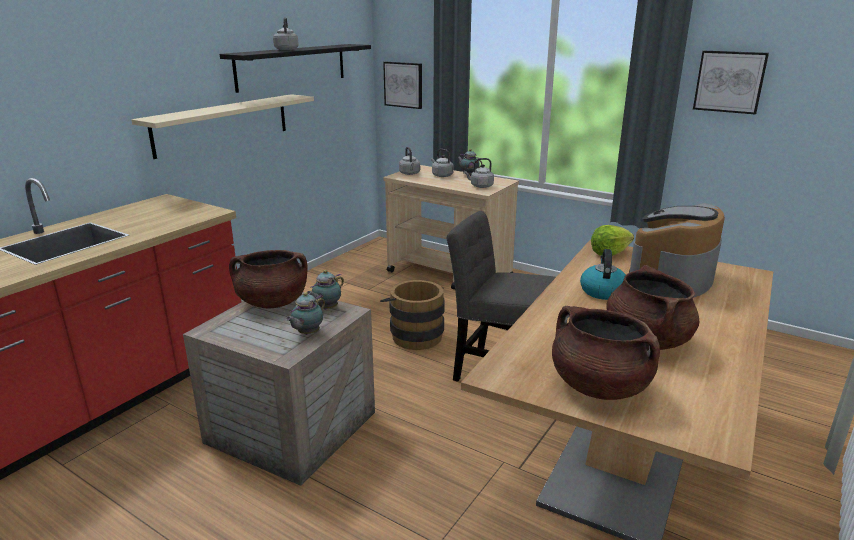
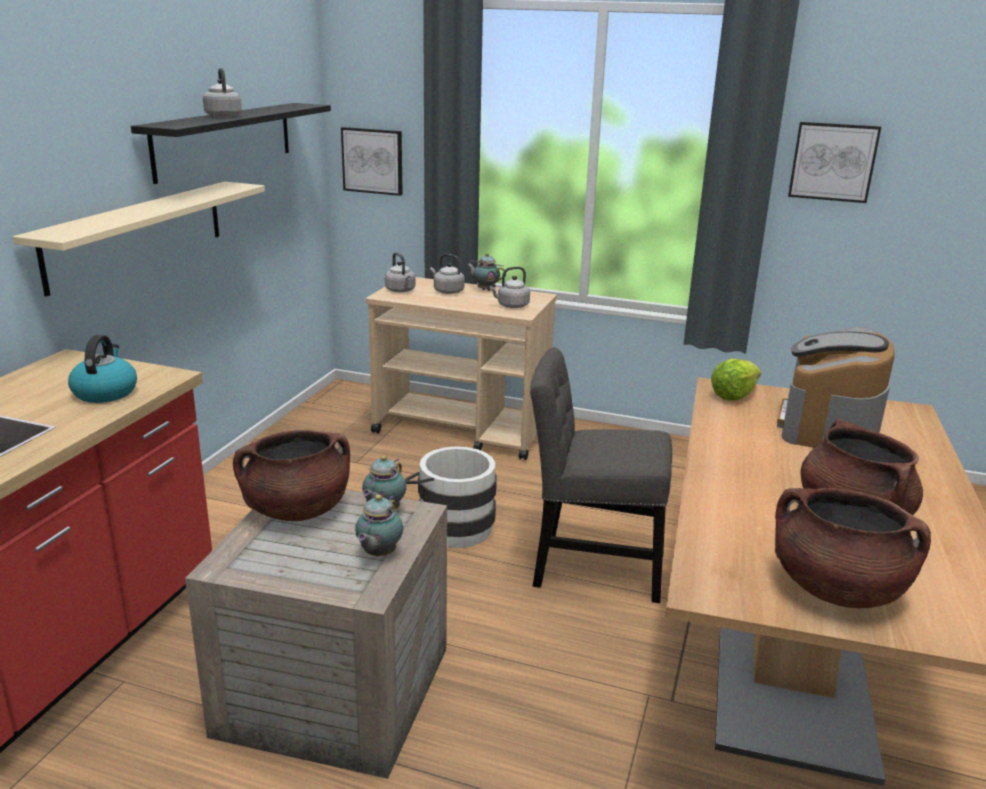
camera: 15 degrees left, 0 degrees up
brown bucket [380,280,445,350] -> white bucket [405,446,497,548]
kettle [580,249,626,300] -> kettle moved to [68,335,137,403]

